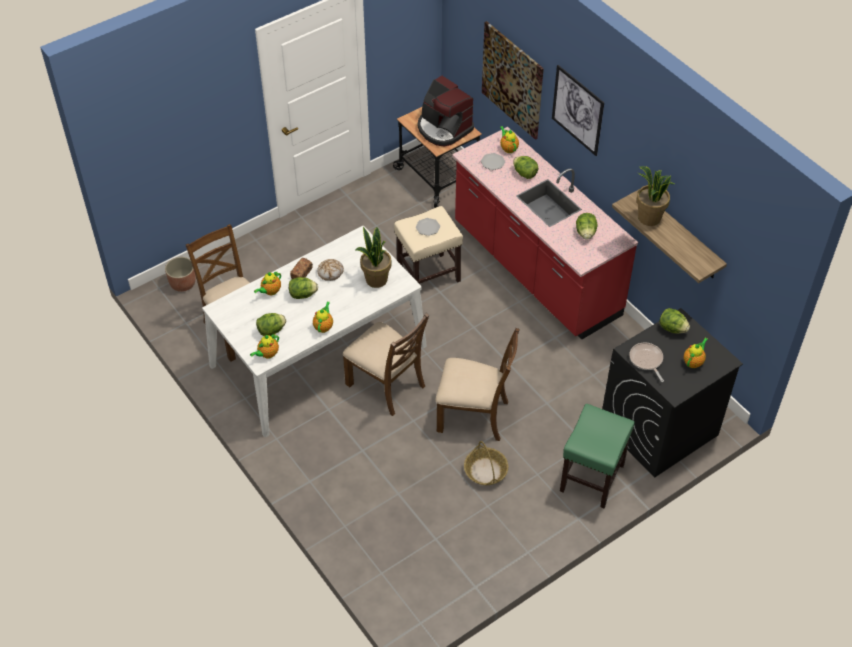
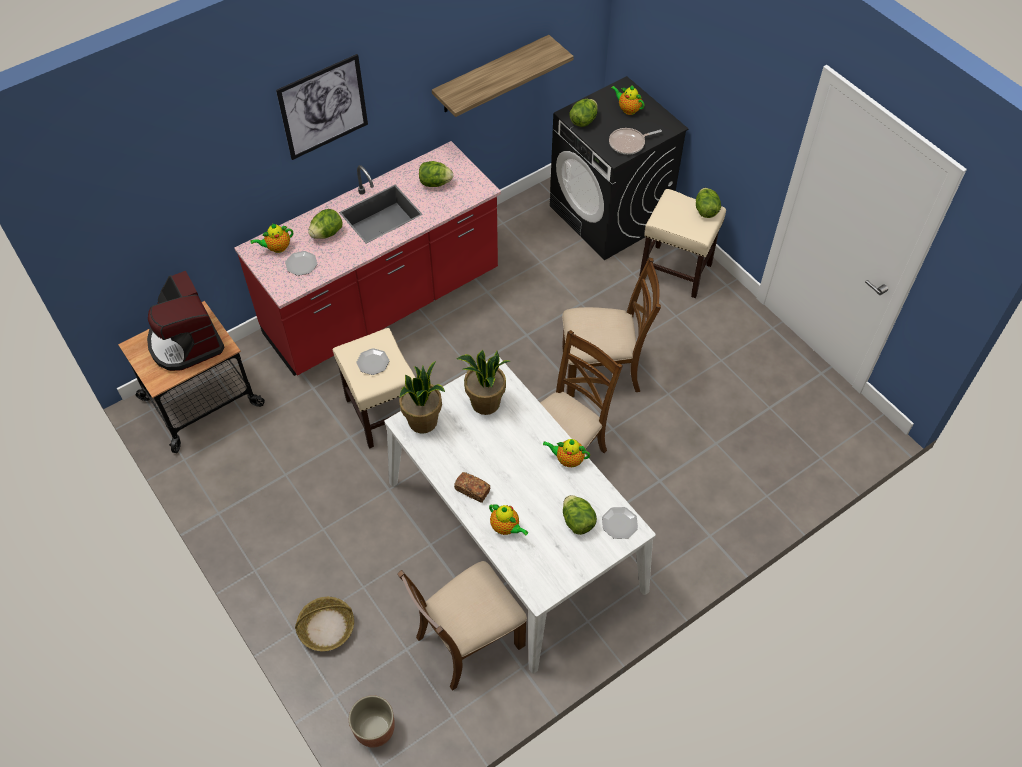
camera: 90 degrees left, 5 degrees up
teapot [250,334,279,359] -> plate [602,507,638,539]
lettuce [289,277,318,299] -> lettuce moved to [696,188,721,218]
bread [317,259,344,281] -> none
coffee machine [418,76,474,146] -> coffee machine turned 105 degrees clockwise [147,271,224,371]
brown chair [436,328,520,441] -> brown chair turned 75 degrees clockwise [562,258,661,397]
basket [464,441,508,485] -> basket moved to [295,597,354,651]
picture [482,21,544,140] -> none
green stool [560,404,635,508] -> beige stool [639,189,726,298]
potted plant [636,166,674,226] -> potted plant moved to [399,361,445,434]

